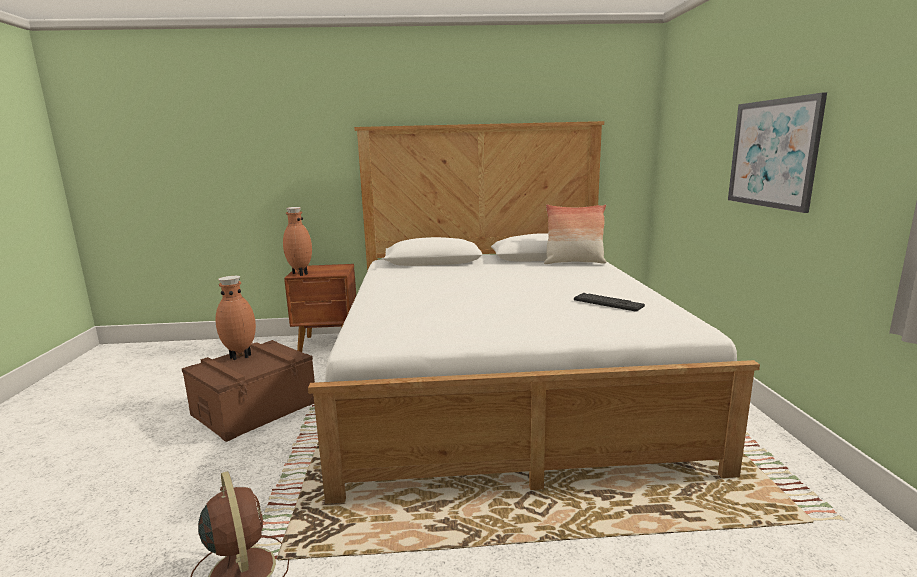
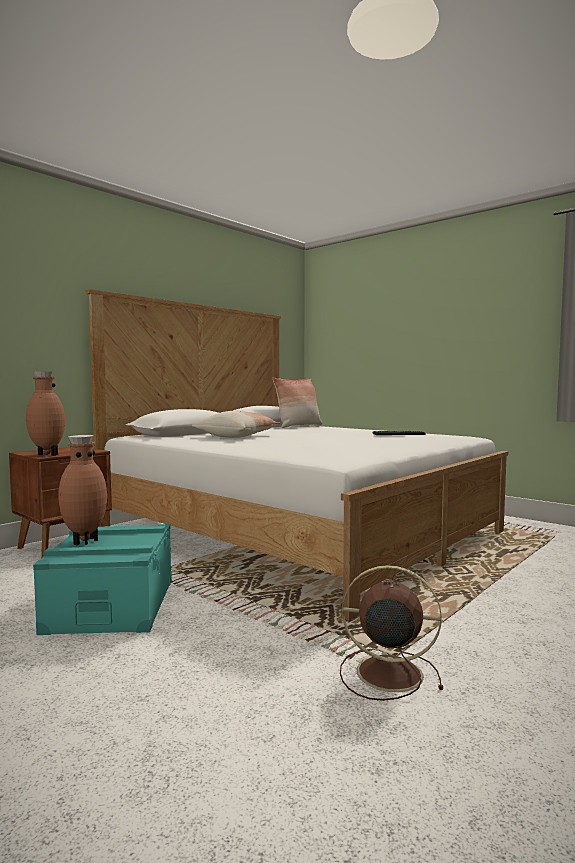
camera: 45 degrees left, 10 degrees down
brown storage box [182,340,315,442] -> turquoise storage box [33,524,172,635]
picture [728,92,827,213] -> none
none -> pillow [192,411,280,438]

